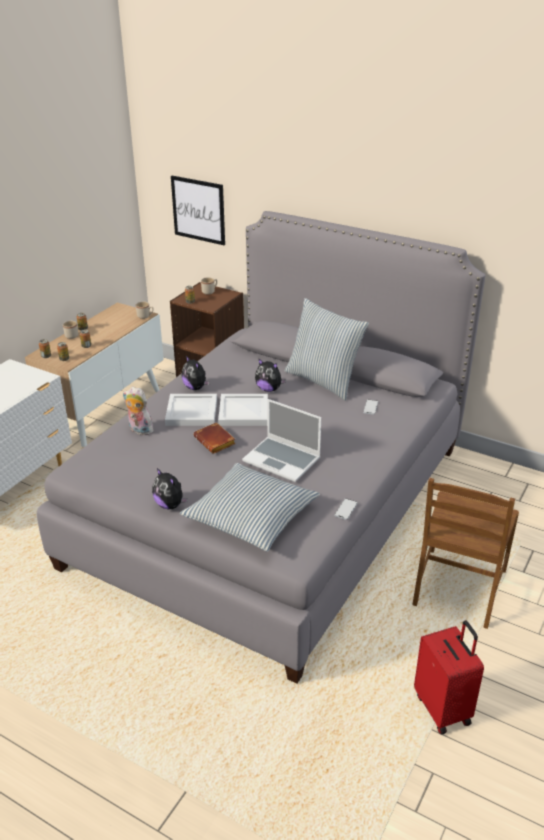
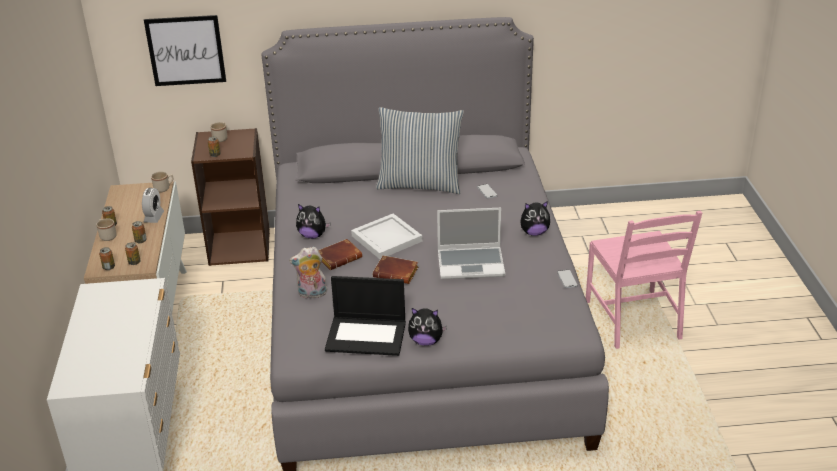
camera: 35 degrees left, 0 degrees up
white tray [165,394,217,426] -> brown book [318,239,362,270]
pillow [180,463,320,552] -> none
plush toy [255,359,286,392] -> plush toy moved to [521,201,550,236]
brown chair [412,478,519,629] -> pink chair [586,211,702,349]
red suitcase [414,620,484,734] -> none
none -> alarm clock [142,188,164,223]
none -> laptop [325,276,406,356]

